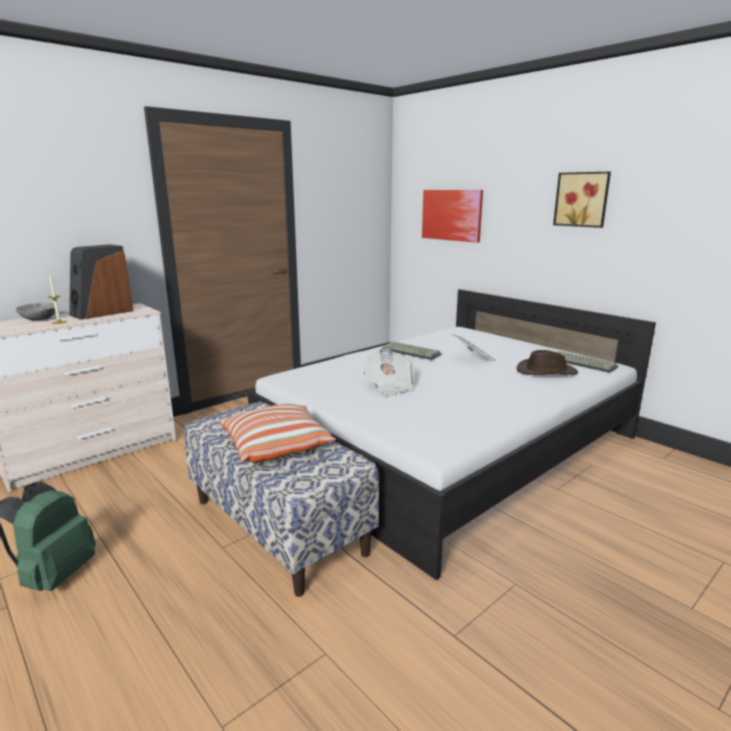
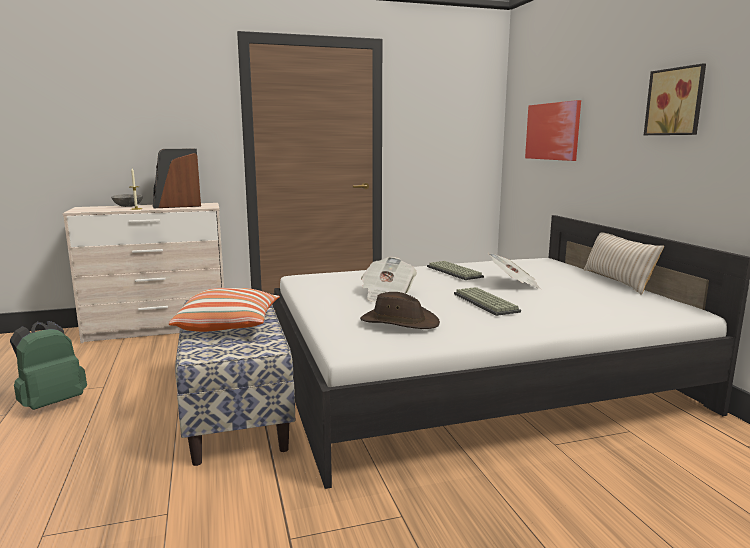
camera: 25 degrees right, 5 degrees down
brown hat [517,350,578,375] -> brown hat moved to [360,292,440,329]
keyboard [557,351,618,373] -> keyboard moved to [454,287,521,316]
none -> beige pillow [584,232,664,295]

